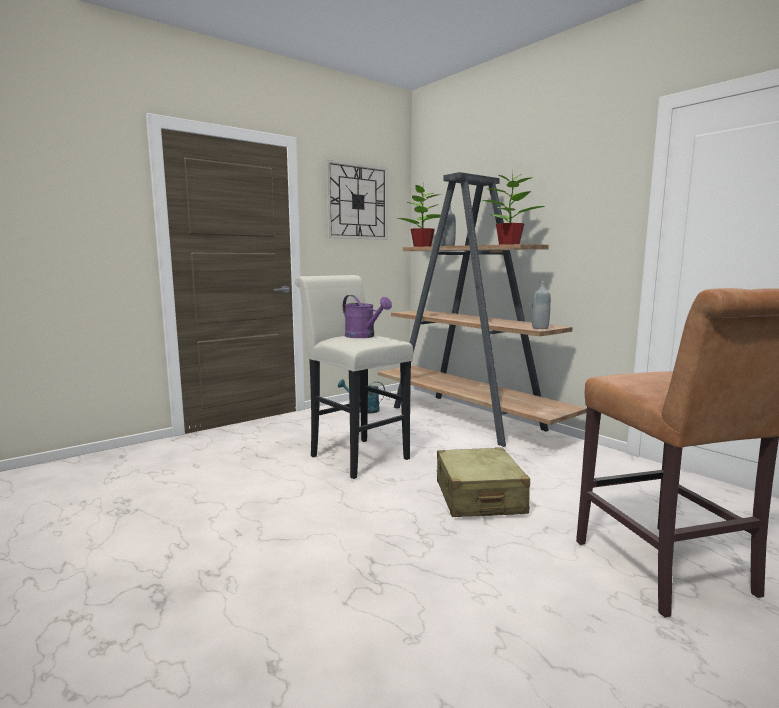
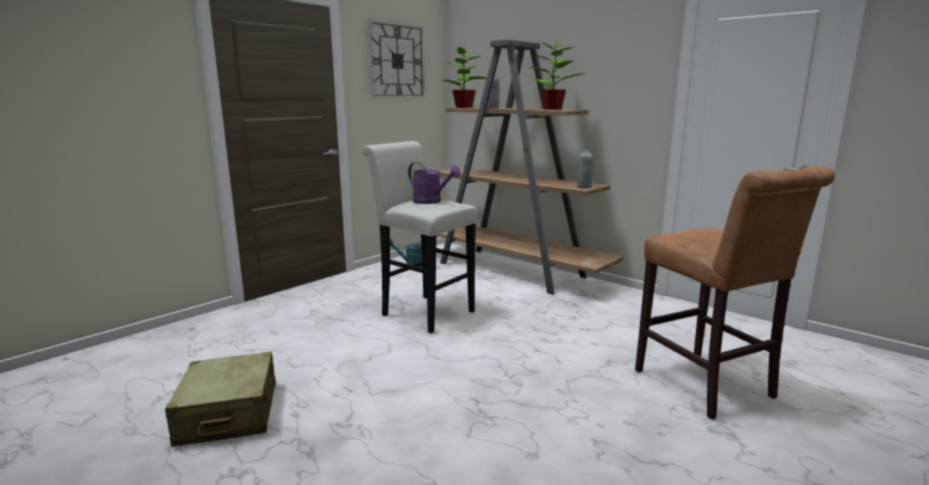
camera: 10 degrees left, 5 degrees up
beige suitcase [437,447,530,517] -> beige suitcase moved to [165,352,276,447]

